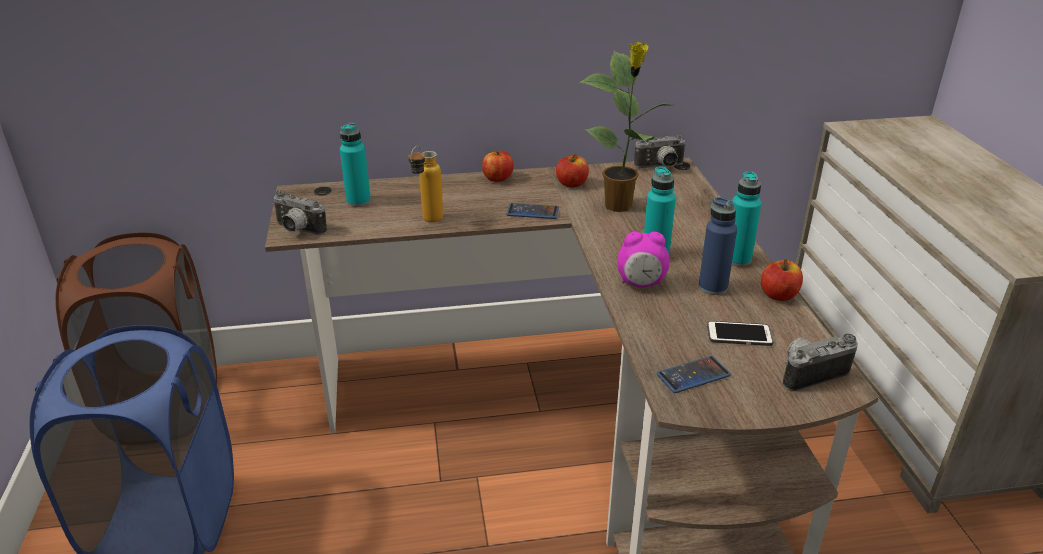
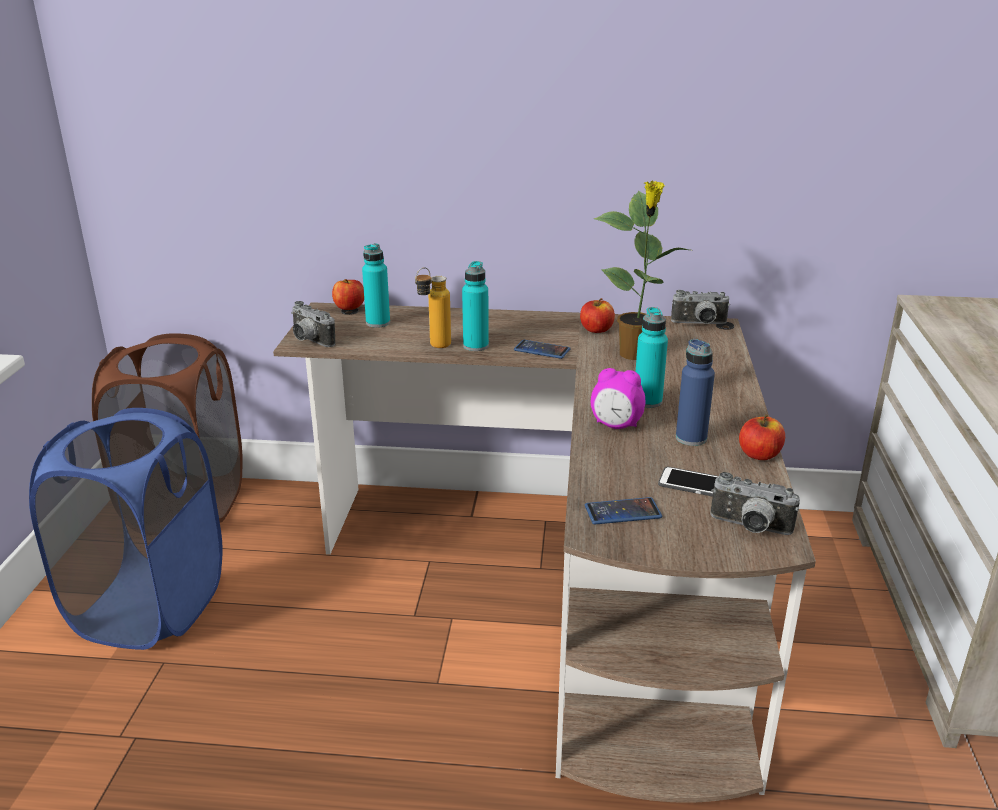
camera: 15 degrees right, 5 degrees down
apple [482,151,514,182] -> apple moved to [332,279,364,310]
turquoise bottle [732,171,762,267] -> turquoise bottle moved to [462,261,489,351]
camera [782,333,858,391] -> camera turned 150 degrees counterclockwise [710,472,800,535]

